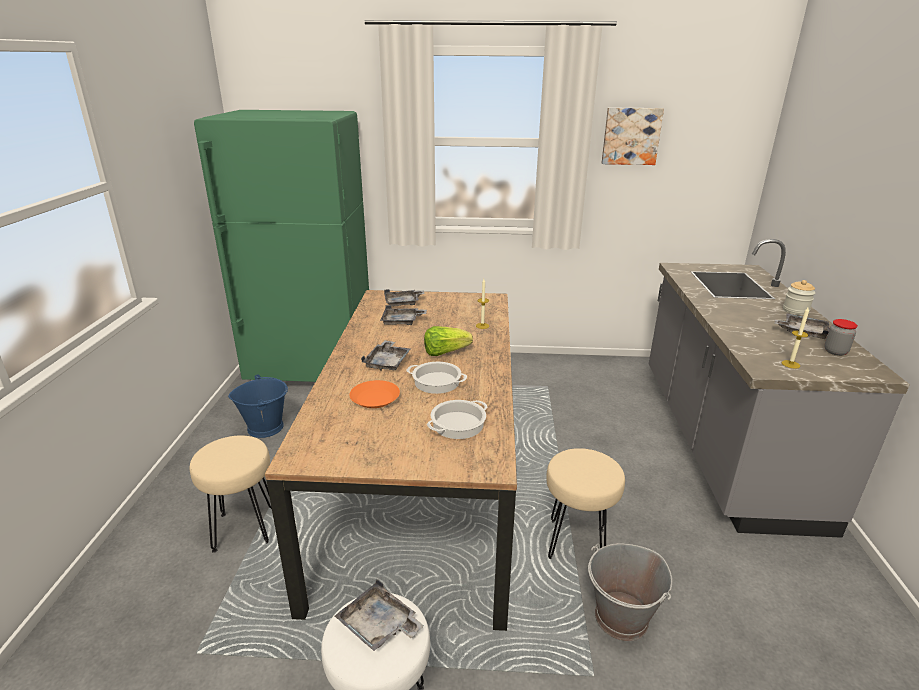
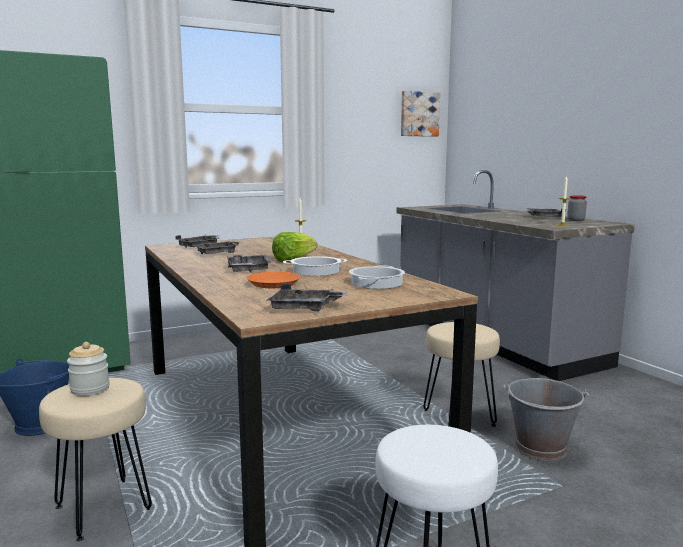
camera: 30 degrees left, 15 degrees down
grey tray [335,579,424,651] -> grey tray moved to [266,284,348,311]
picture [602,107,664,165] -> picture moved to [401,91,440,137]
jar [783,280,815,315] -> jar moved to [67,342,110,396]

